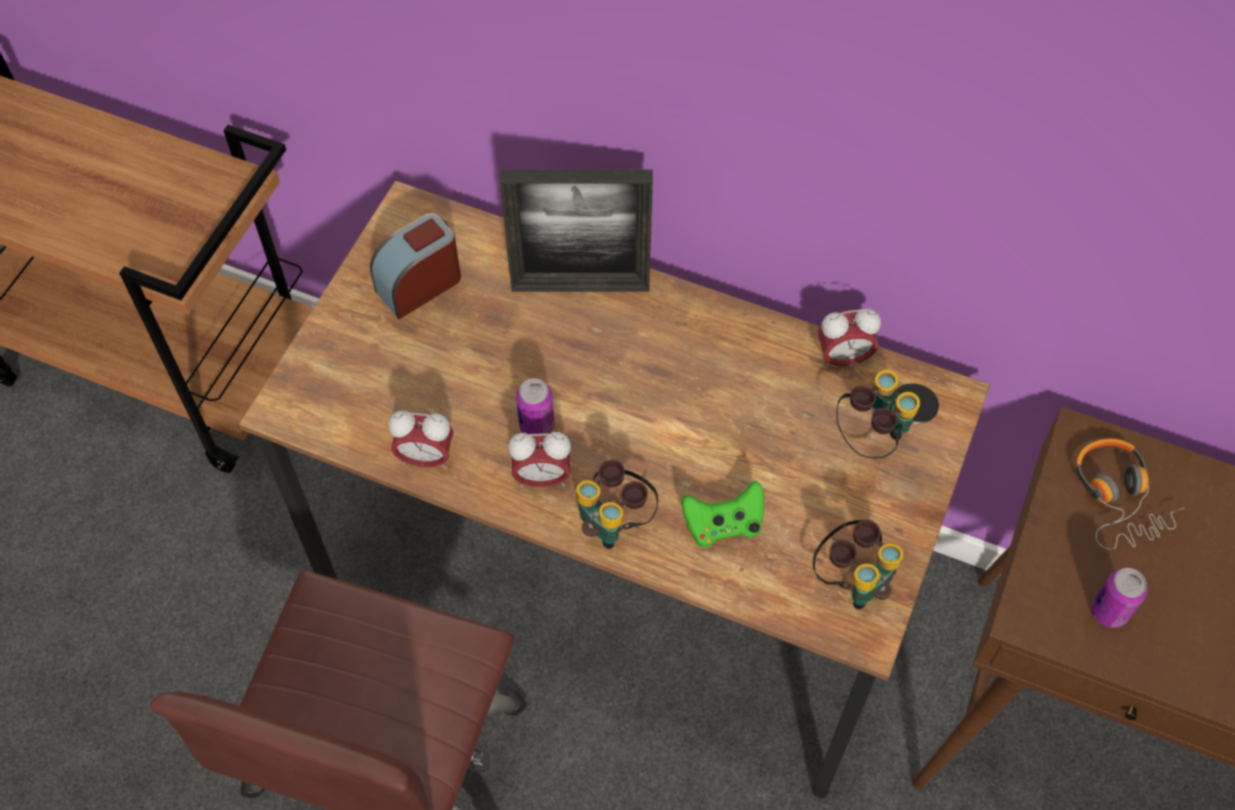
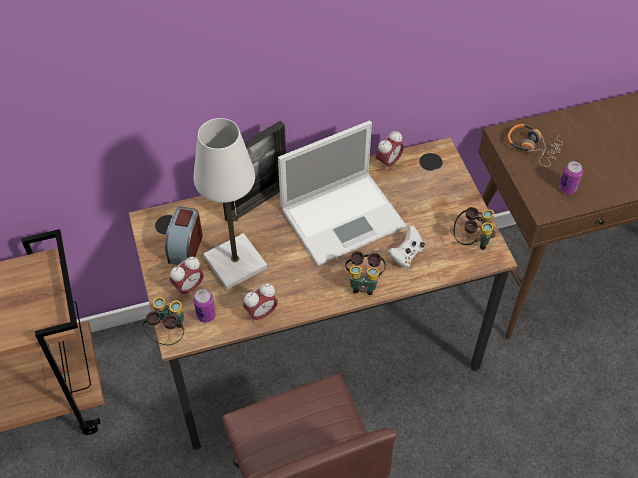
camera: 40 degrees left, 5 degrees down
alarm clock [508,432,571,488] -> alarm clock moved to [170,257,204,298]
can [516,378,554,434] -> can moved to [193,289,216,323]
green game controller [682,480,764,547] -> white game controller [387,225,425,268]
binoculars [836,370,920,459] -> binoculars moved to [143,297,184,345]
none -> white table lamp [193,118,267,290]
none -> laptop [278,121,407,266]

